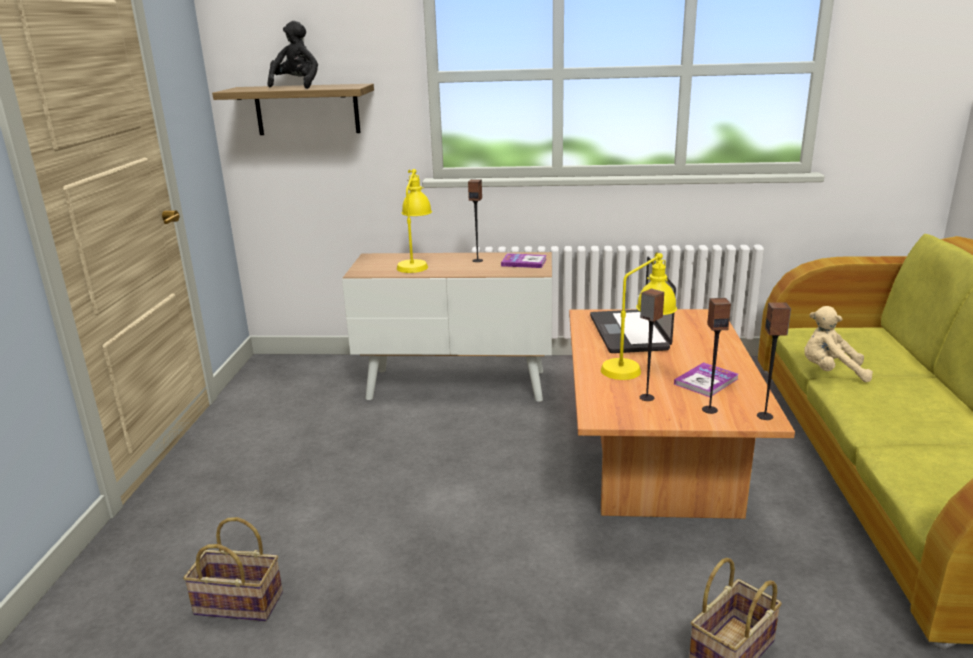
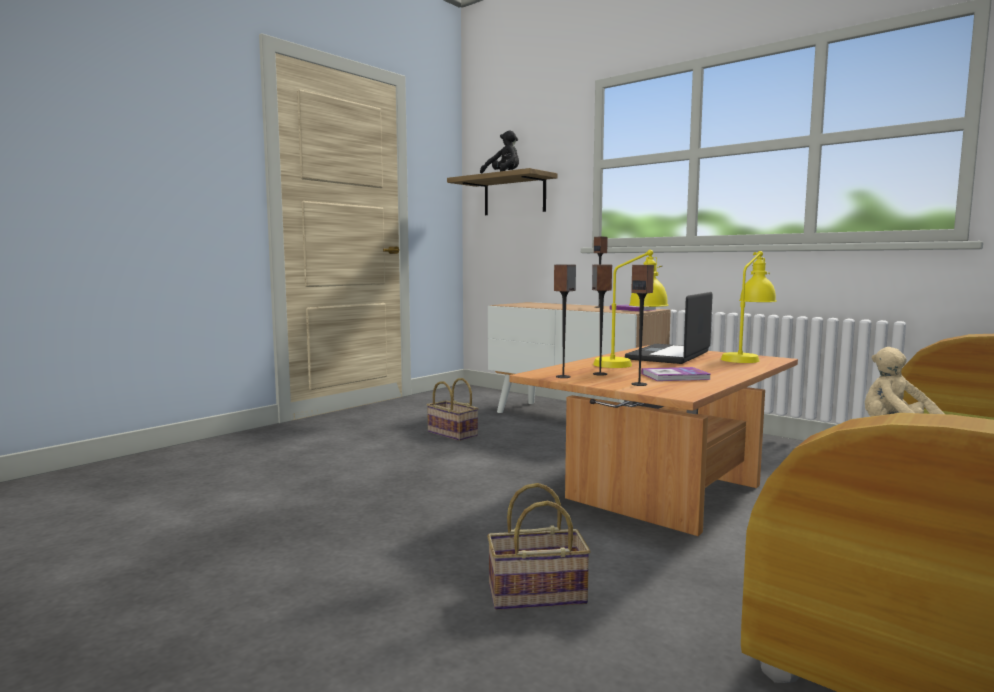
camera: 35 degrees right, 15 degrees down
basket [183,517,283,621] -> basket moved to [427,378,479,441]
yellow table lamp [397,169,432,273] -> yellow table lamp moved to [721,251,777,363]
speaker [757,302,791,420] -> speaker moved to [554,265,576,378]

